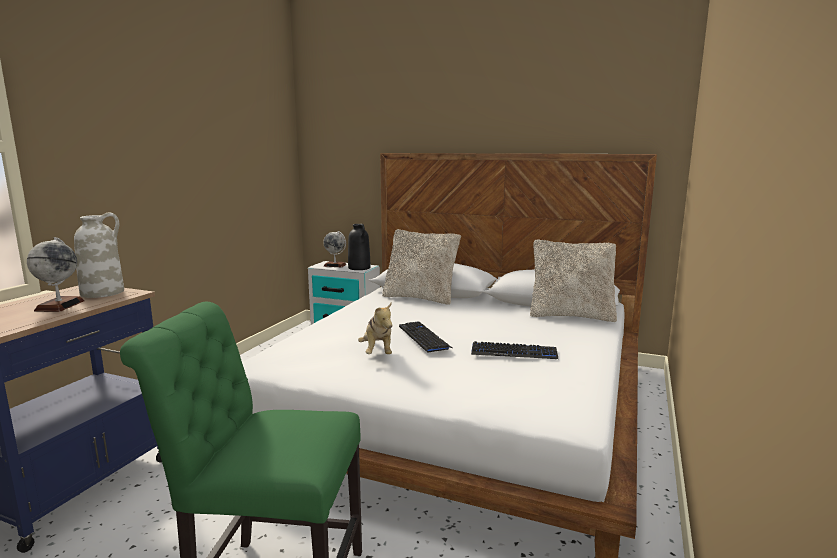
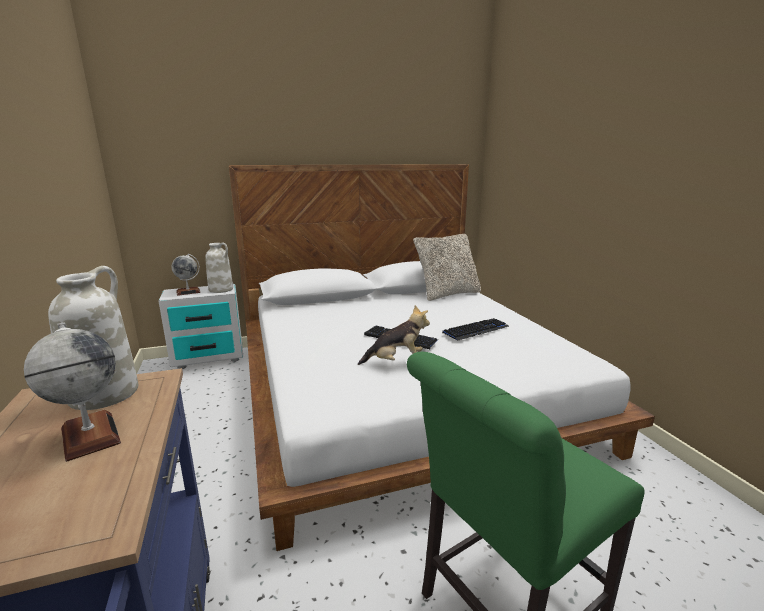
camera: 40 degrees left, 5 degrees up
black vase [348,224,371,270] -> white vase [205,242,233,293]
plush toy [358,302,392,354] -> plush toy turned 45 degrees counterclockwise [358,305,430,365]
beige pillow [382,229,461,305] -> none

